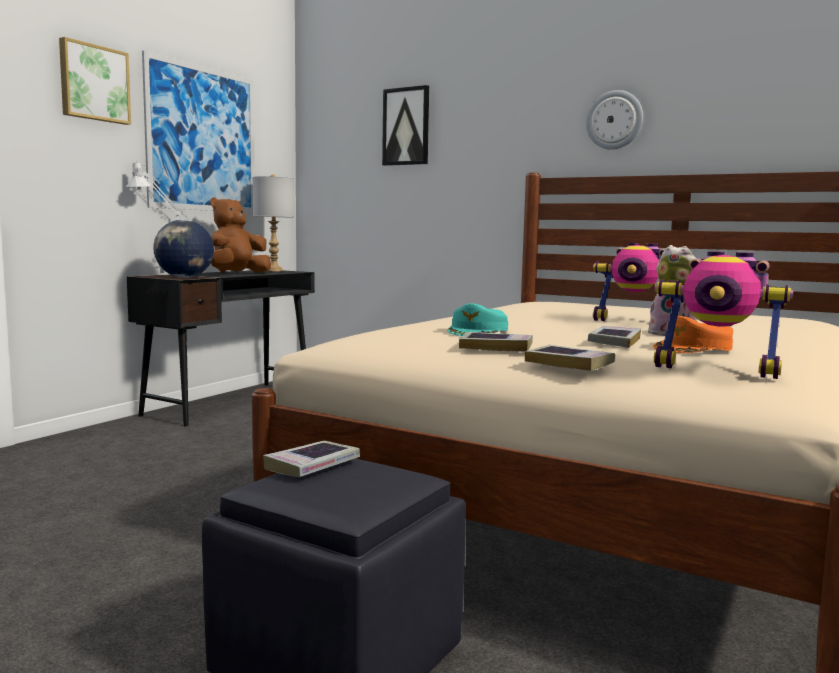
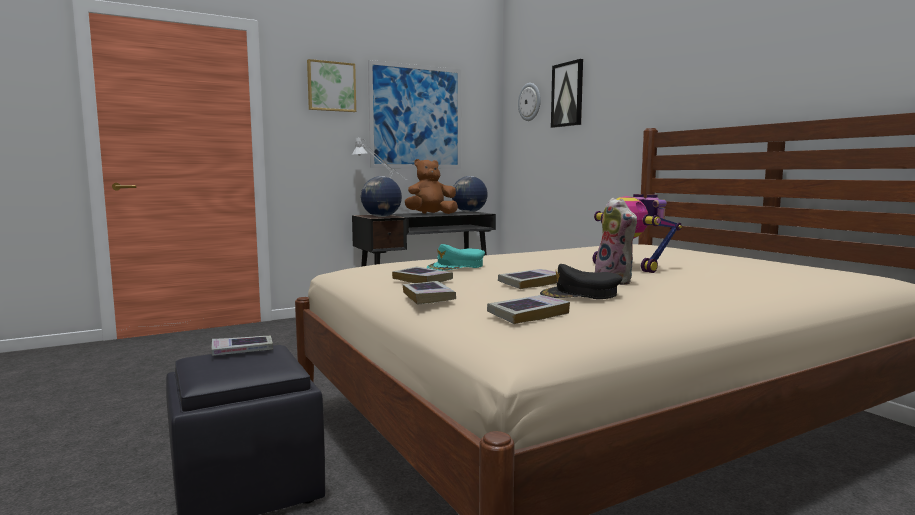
camera: 30 degrees right, 0 degrees up
grey table lamp [252,174,294,271] -> globe [452,176,488,212]
wall clock [586,90,643,150] -> wall clock moved to [518,83,541,121]
orange cap [653,316,733,353] -> black cap [540,264,622,299]
toy robot [654,251,793,379] -> book [487,295,570,324]

